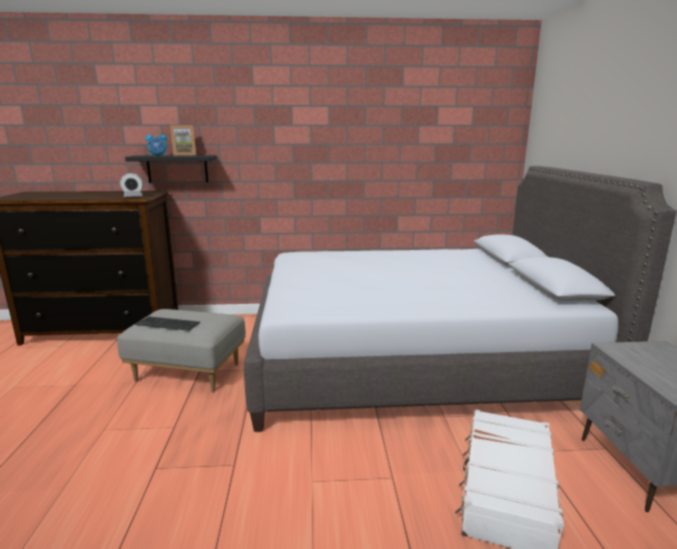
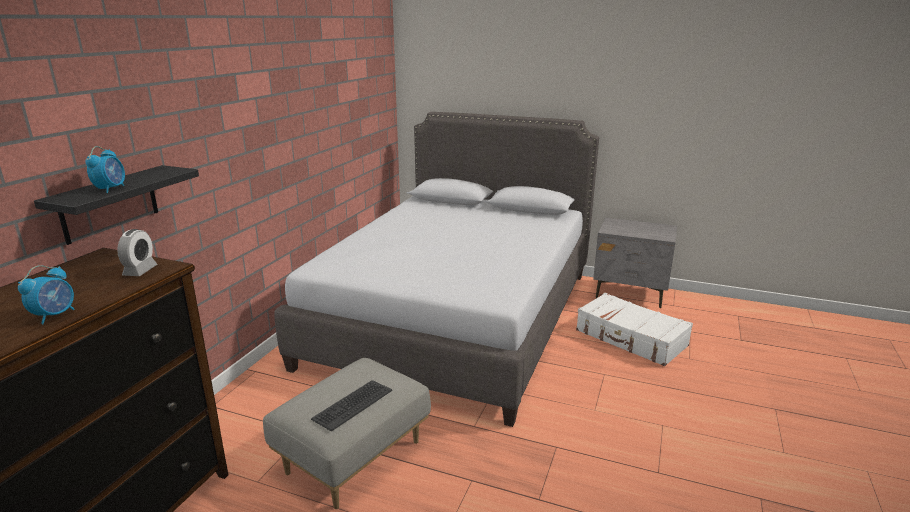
camera: 65 degrees left, 5 degrees up
picture frame [170,125,196,156] -> none
none -> alarm clock [18,265,75,324]

